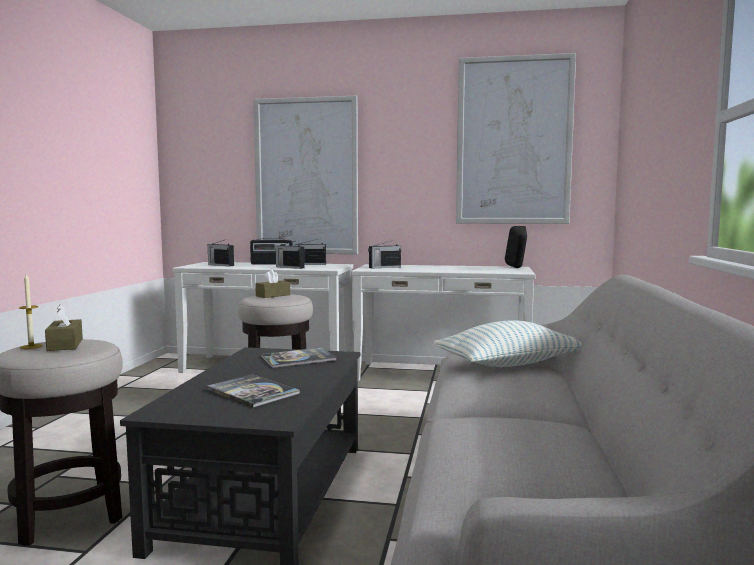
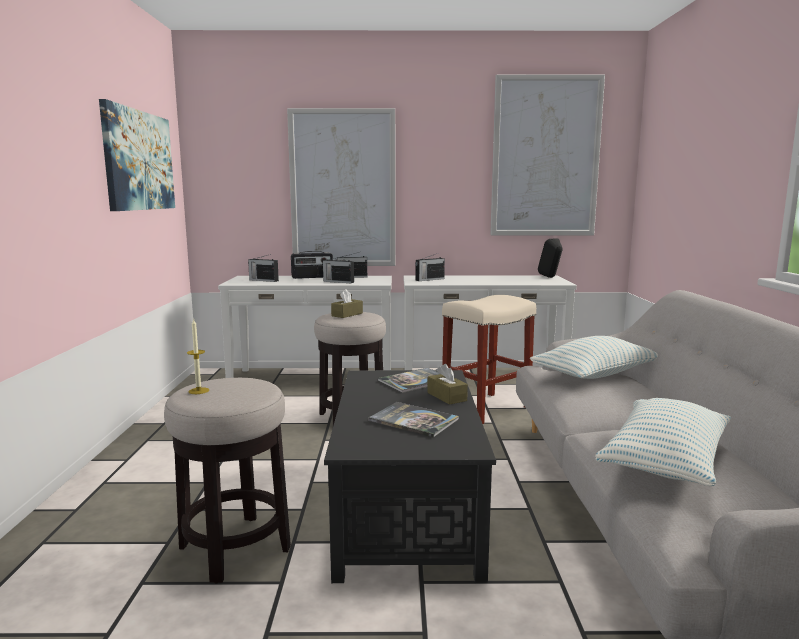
camera: 10 degrees left, 5 degrees up
brown tissue box [45,304,83,351] -> brown tissue box moved to [427,364,468,405]
none -> picture [99,99,175,211]
none -> beige stool [442,295,536,424]
none -> pillow [595,398,731,486]

